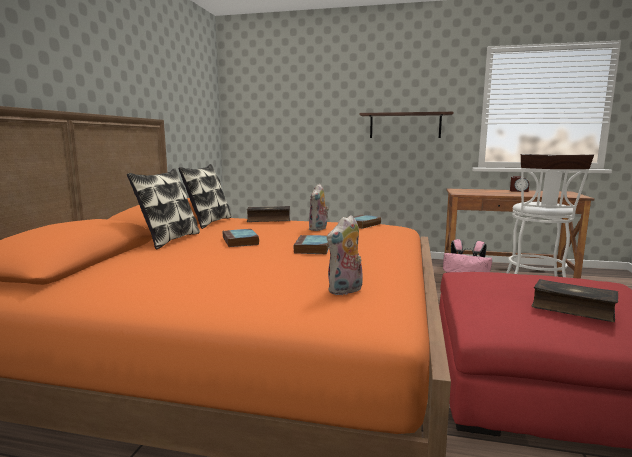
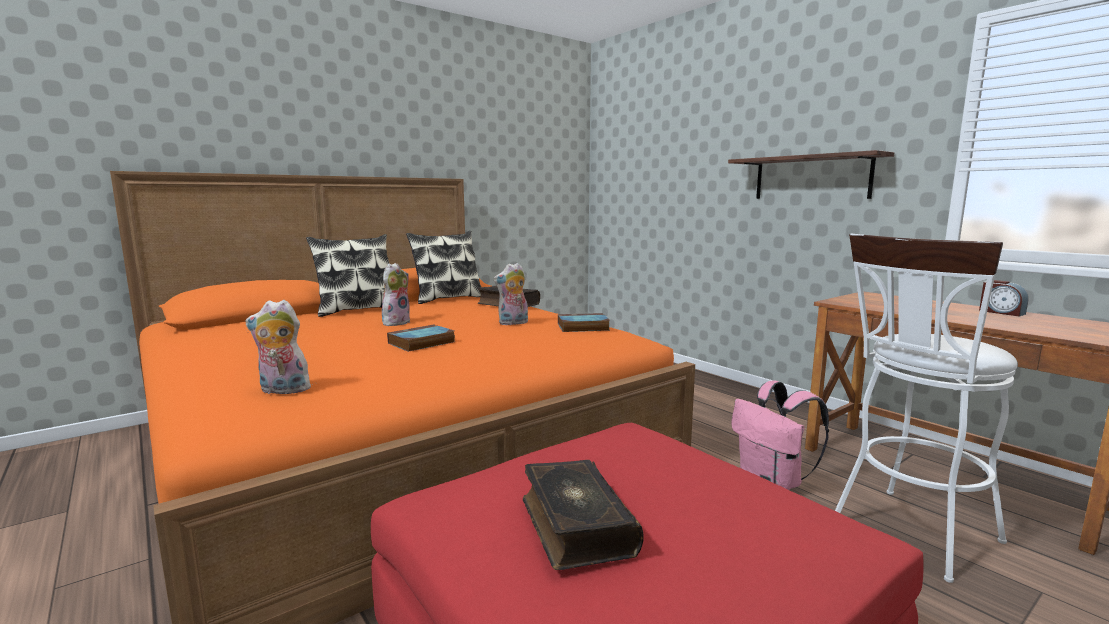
camera: 40 degrees right, 0 degrees up
book [223,229,259,247] -> plush toy [382,263,410,326]

